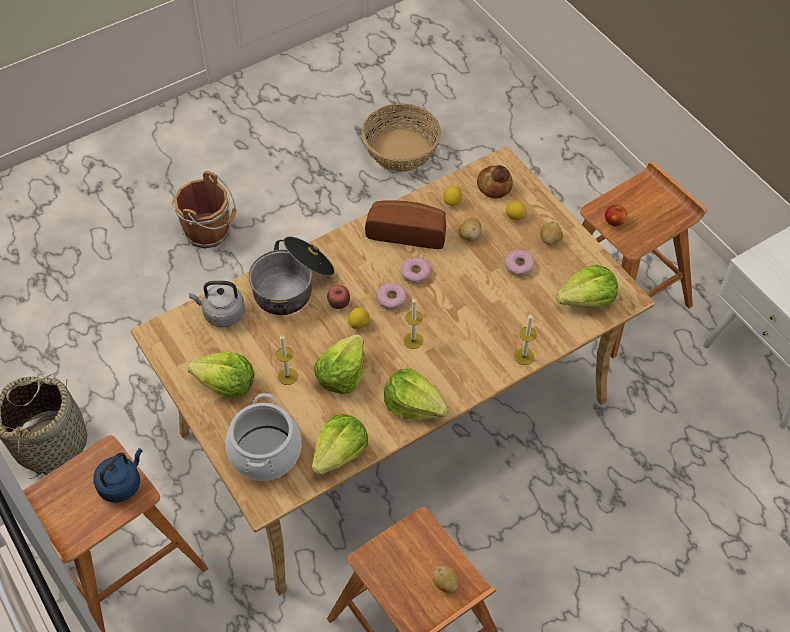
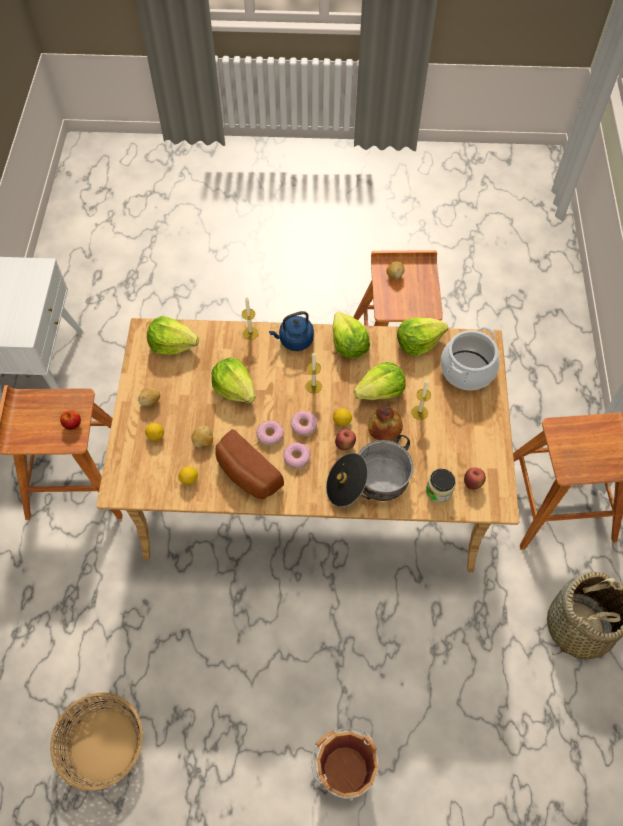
camera: 145 degrees left, 5 degrees up
blue kettle [93,448,142,503] -> blue kettle moved to [269,311,314,351]
lettuce [188,352,255,399] -> lettuce moved to [212,358,256,403]
grey kettle [189,281,245,327] -> jar [426,469,455,503]
bread [477,165,513,198] -> bread moved to [368,407,403,441]
donut [505,250,535,277] -> donut moved to [283,442,311,469]
none -> apple [464,468,486,490]

